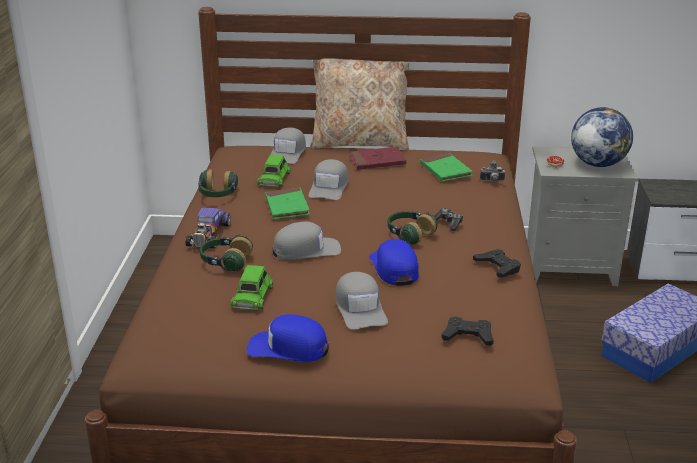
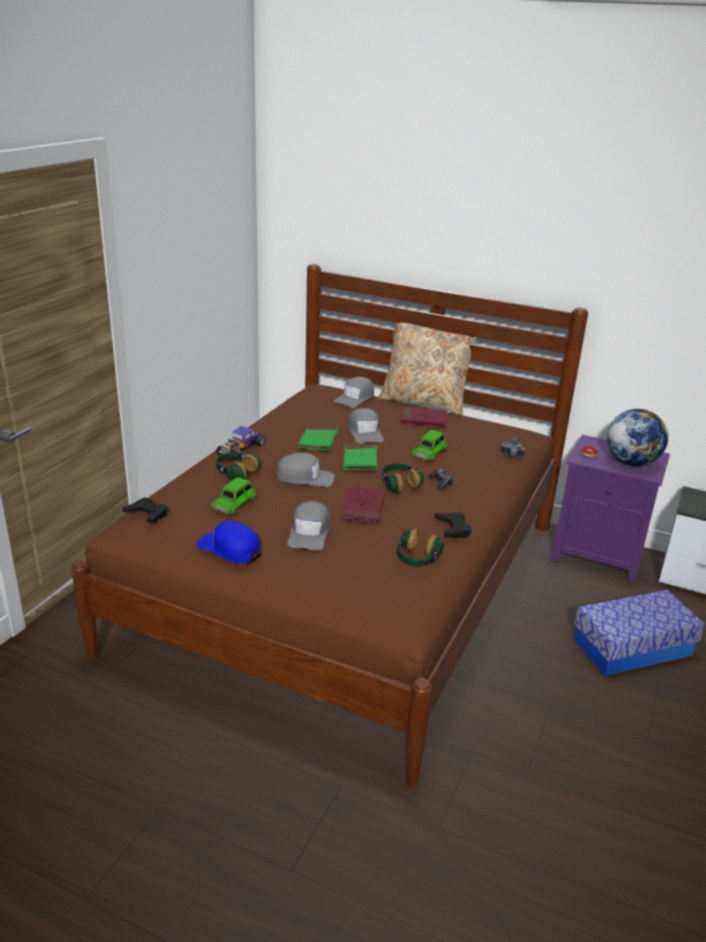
camera: 20 degrees right, 0 degrees up
headphones [198,169,238,197] -> headphones moved to [397,528,444,566]
green toy car [257,155,290,187] -> green toy car moved to [411,430,448,461]
grey cap [309,159,348,200] -> grey cap turned 45 degrees counterclockwise [349,408,384,443]
blue cap [369,239,419,286] -> red book [341,486,385,524]
green book [420,153,473,182] -> green book moved to [343,444,377,471]
black game controller [441,317,494,346] -> black game controller moved to [123,498,168,523]
grey nightstand [527,146,639,286] -> purple nightstand [552,435,670,583]

